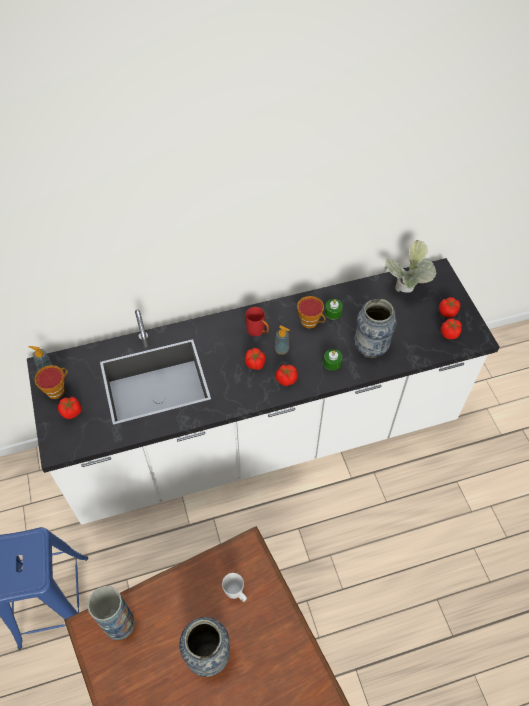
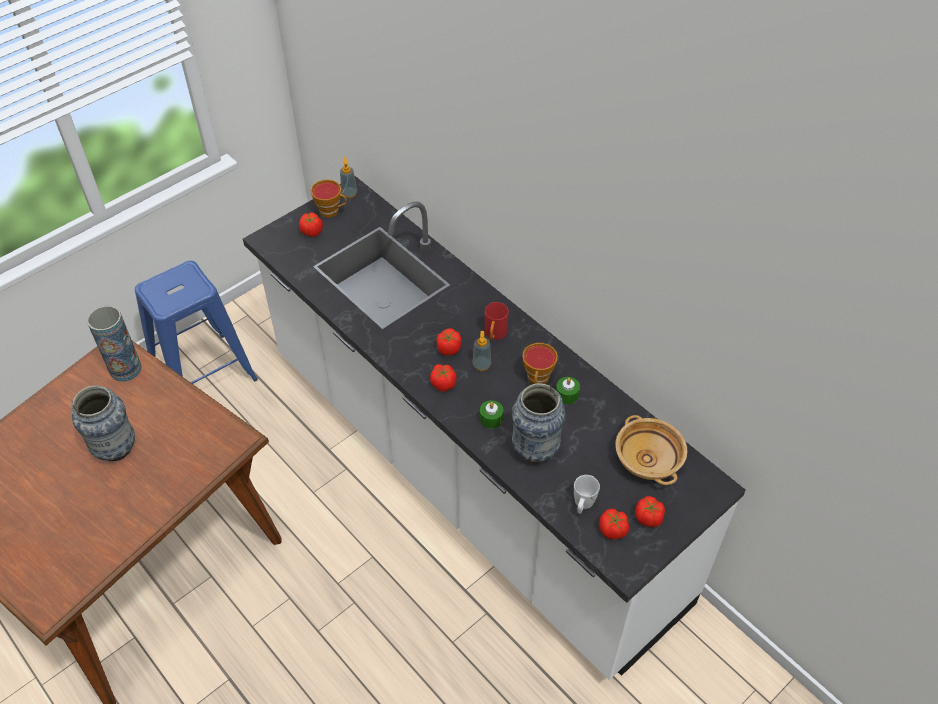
camera: 65 degrees right, 5 degrees down
white mug [222,573,247,602] -> white mug moved to [574,475,600,514]
potted plant [385,240,436,293] -> beige bowl [615,415,687,485]

